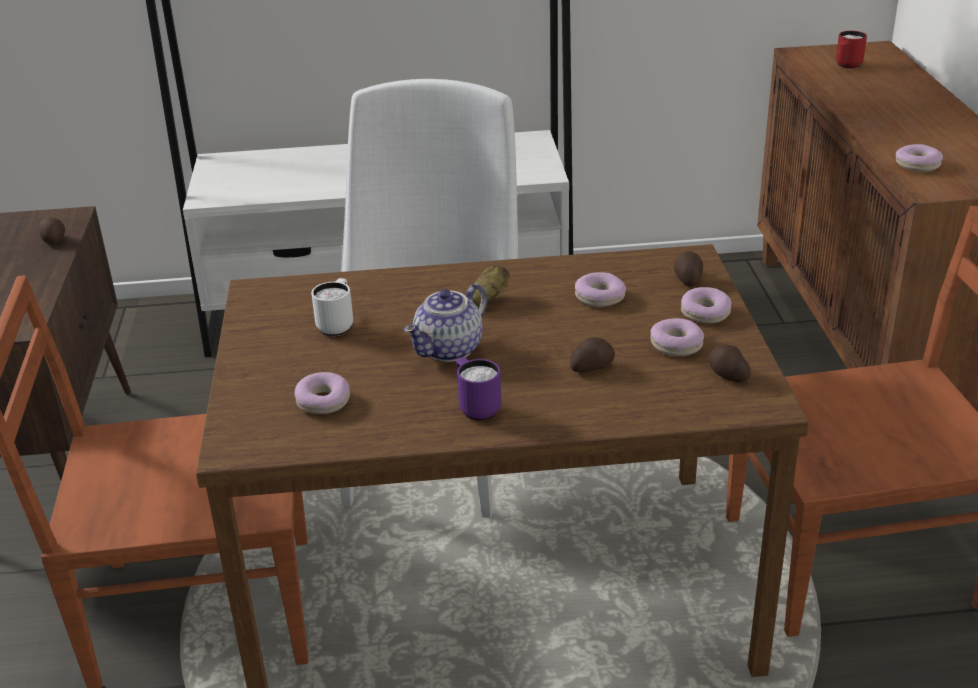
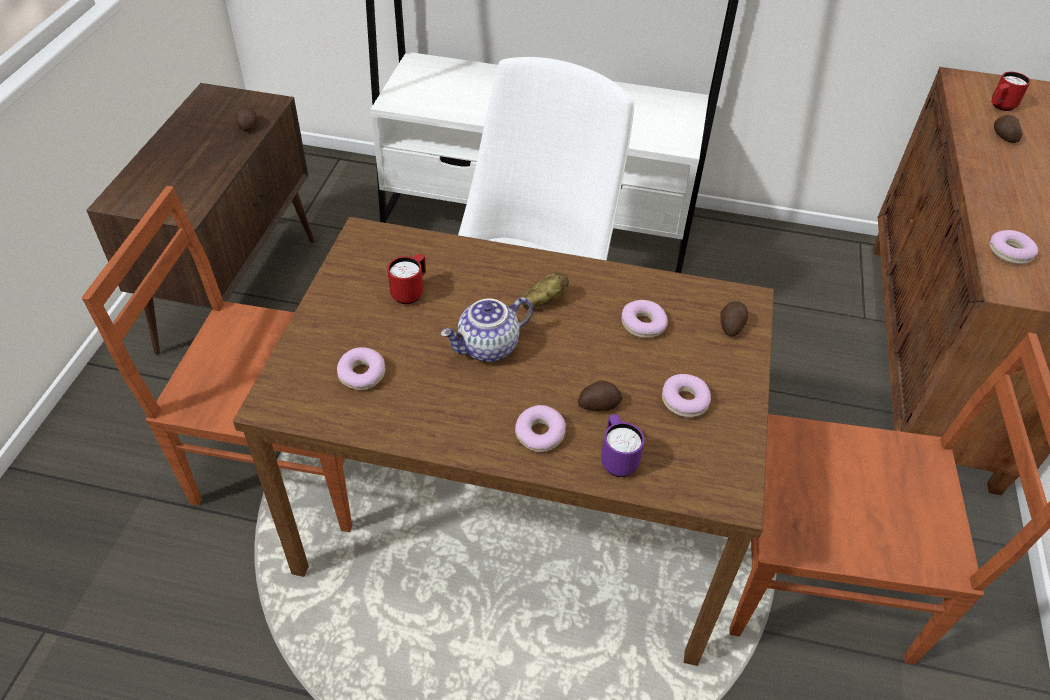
camera: 15 degrees right, 15 degrees up
white mug [311,278,353,336] -> red mug [387,254,426,304]
purple mug [456,357,501,421] -> purple mug moved to [601,414,644,477]
donut [681,287,732,323] -> donut moved to [515,405,566,452]
potato [708,344,751,383] -> potato moved to [994,115,1023,143]

